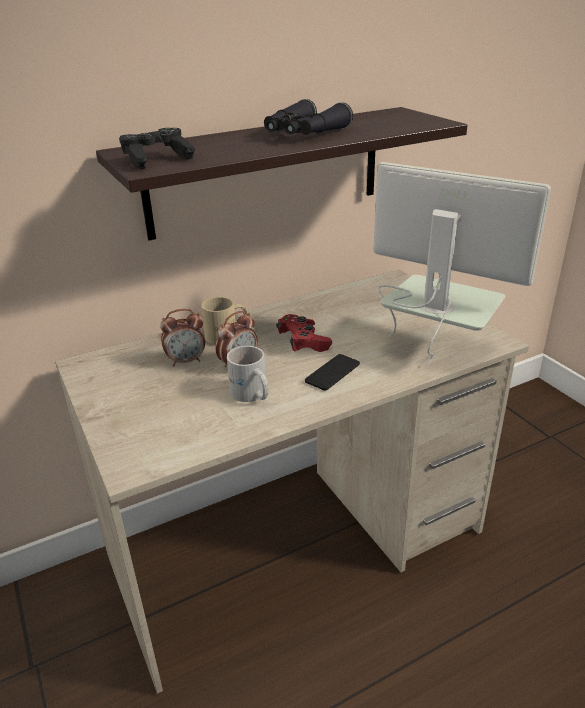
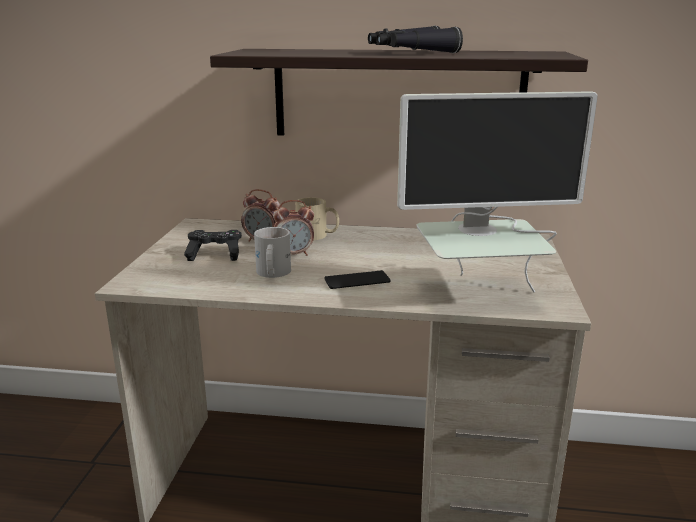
camera: 35 degrees right, 10 degrees down
black game controller [119,128,196,169] -> black game controller moved to [184,230,242,261]
red game controller [276,314,332,352] -> none
monitor [374,162,551,364] -> monitor turned 105 degrees clockwise [397,91,598,293]

